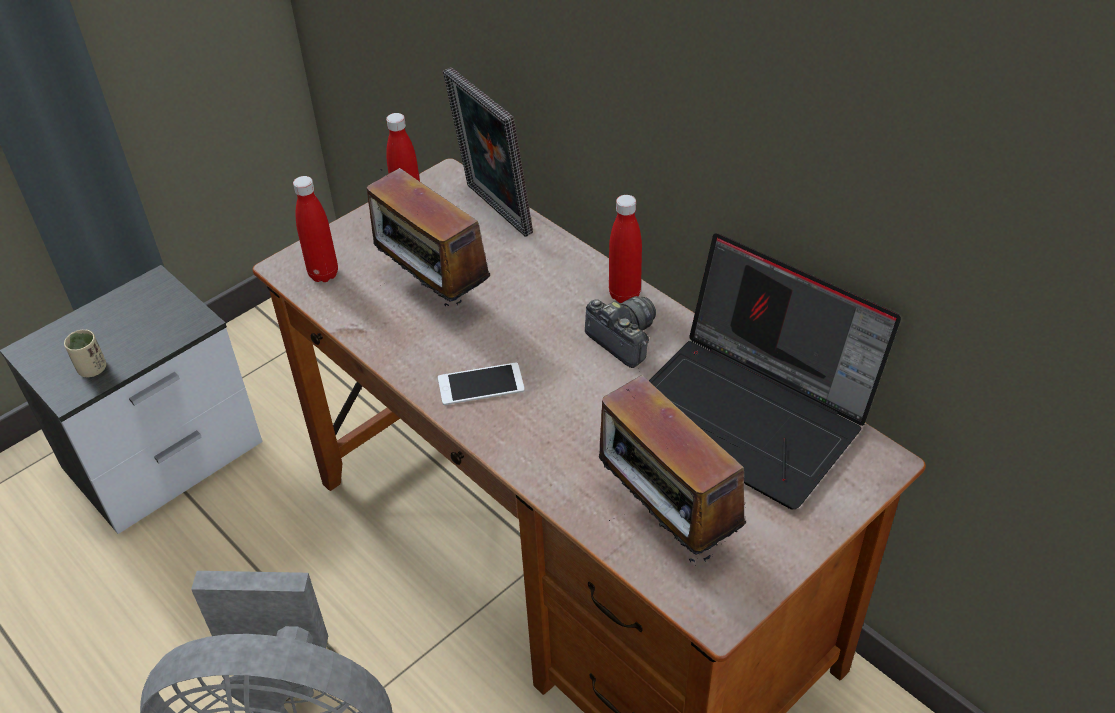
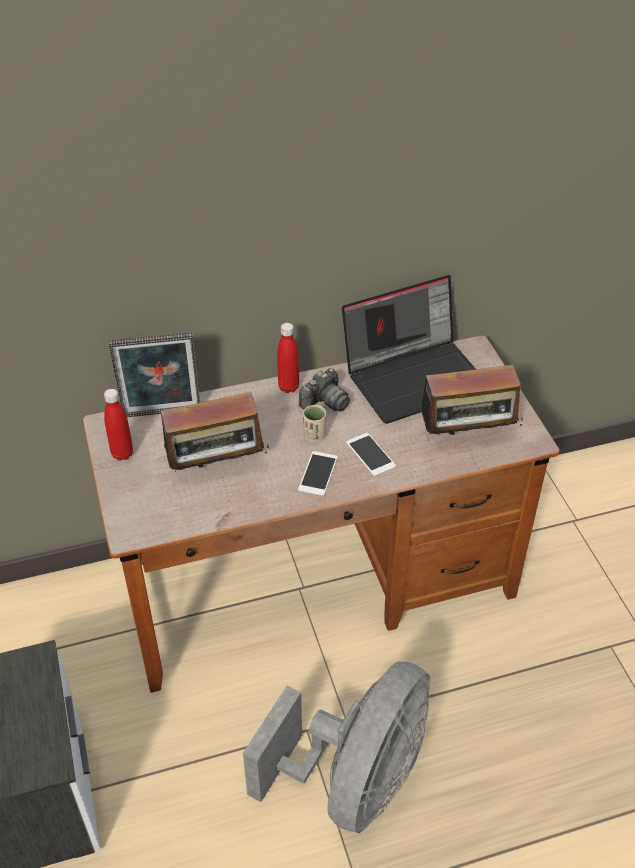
camera: 65 degrees left, 0 degrees up
beige cup [64,330,106,377] -> beige cup moved to [303,405,326,442]
red bottle [293,176,338,282] -> none
camera [585,296,656,368] -> camera turned 150 degrees clockwise [299,368,350,412]
none -> phone [346,433,396,476]

